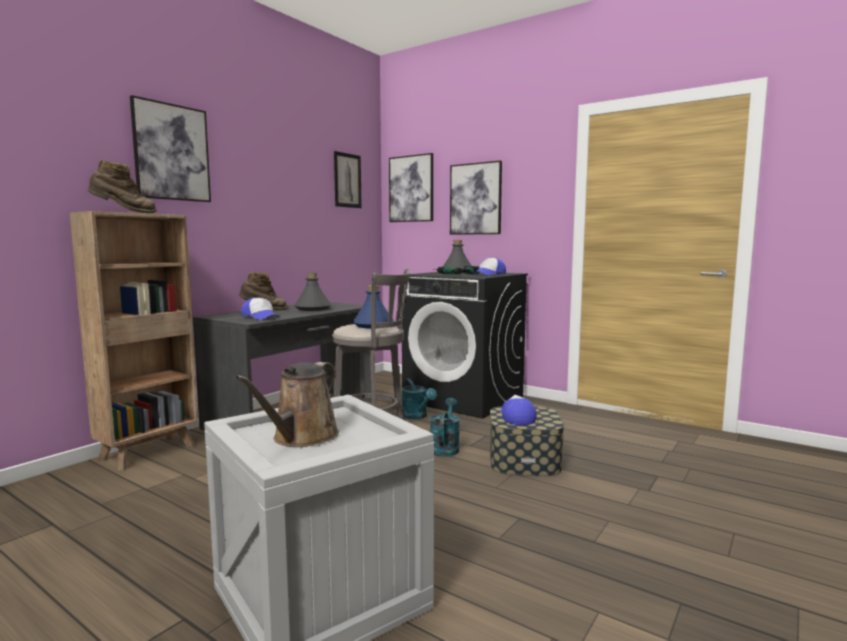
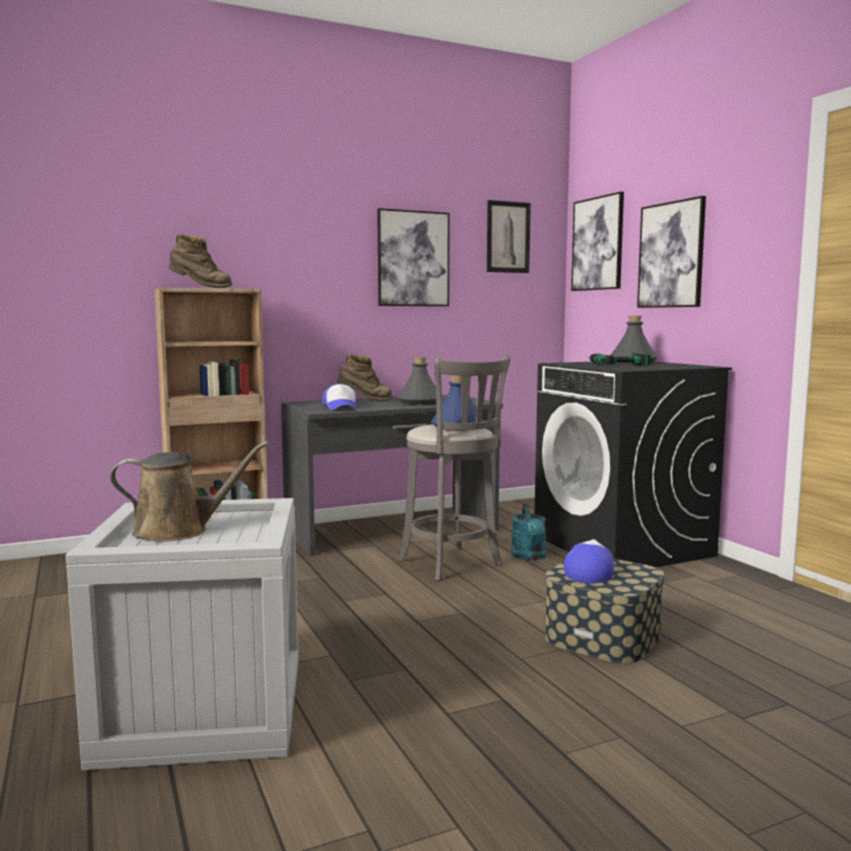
camera: 30 degrees right, 0 degrees up
picture [130,95,211,202] -> picture moved to [377,208,450,306]
brown watering can [235,362,339,447] -> brown watering can turned 150 degrees counterclockwise [110,441,269,542]
turquoise watering can [430,398,460,457] -> none
cap [473,258,506,276] -> none

